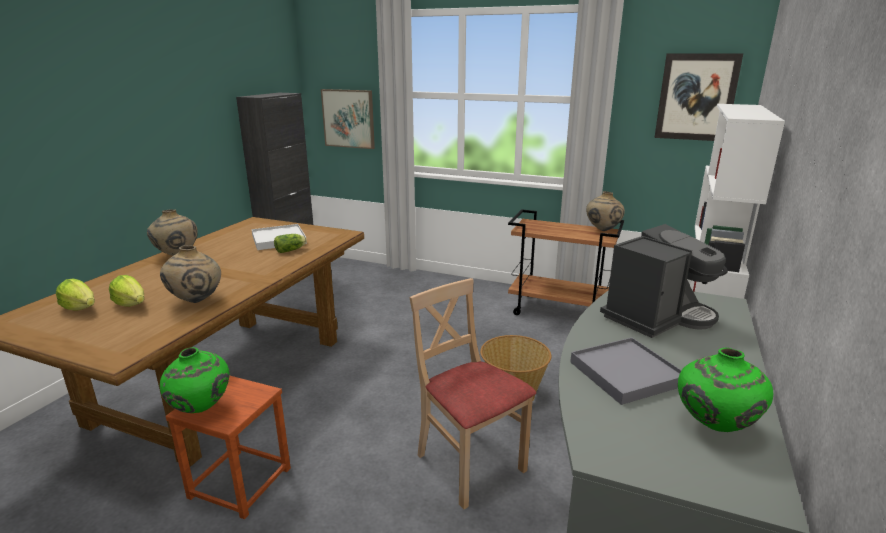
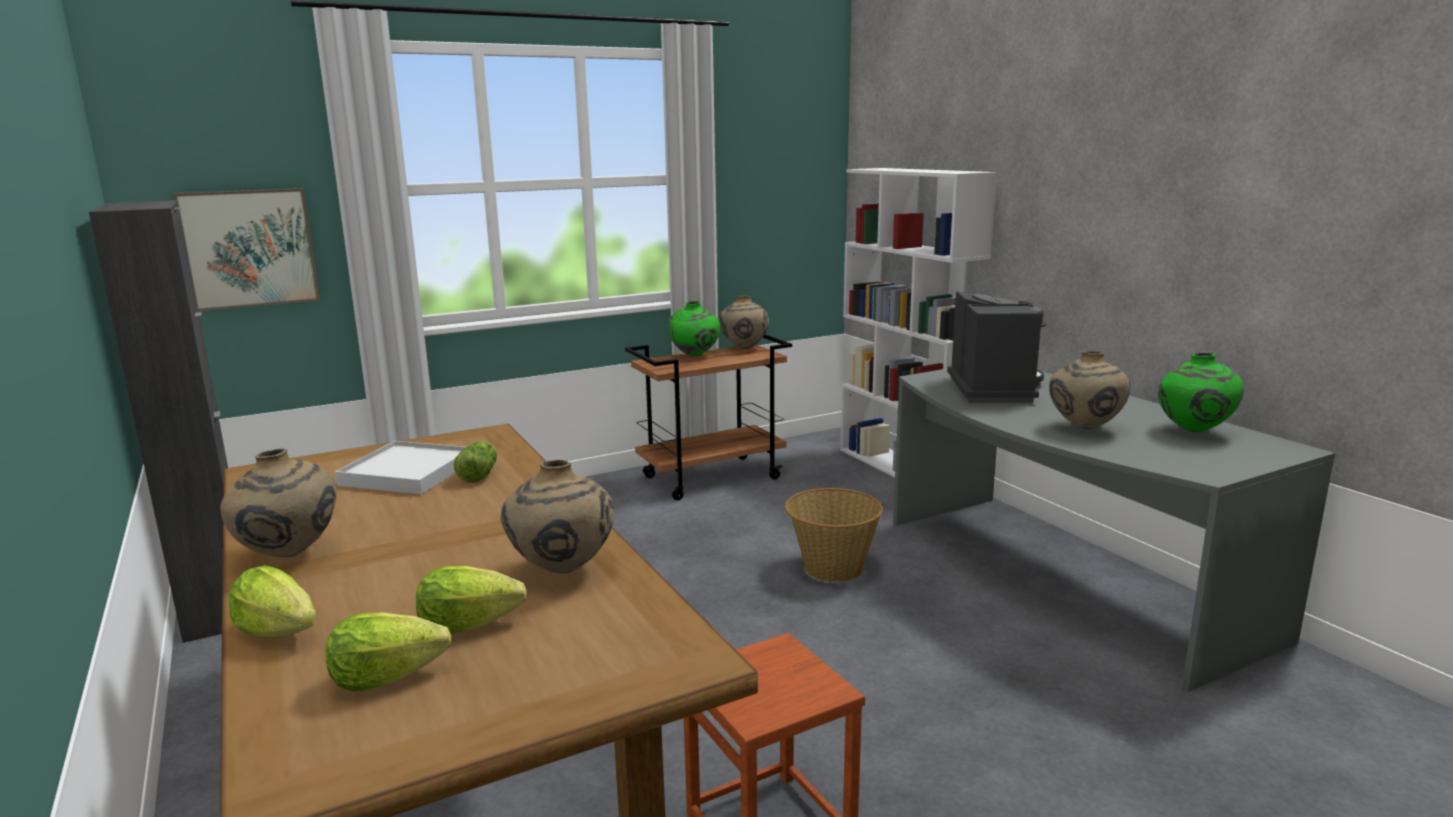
camera: 50 degrees left, 5 degrees down
green vase [160,347,229,413] -> green vase moved to [668,301,720,356]
beige chair [409,278,536,509] -> none
grey tray [570,337,681,405] -> beige vase [1049,351,1130,430]
picture [654,53,743,141] -> none
none -> lettuce [228,565,317,637]

